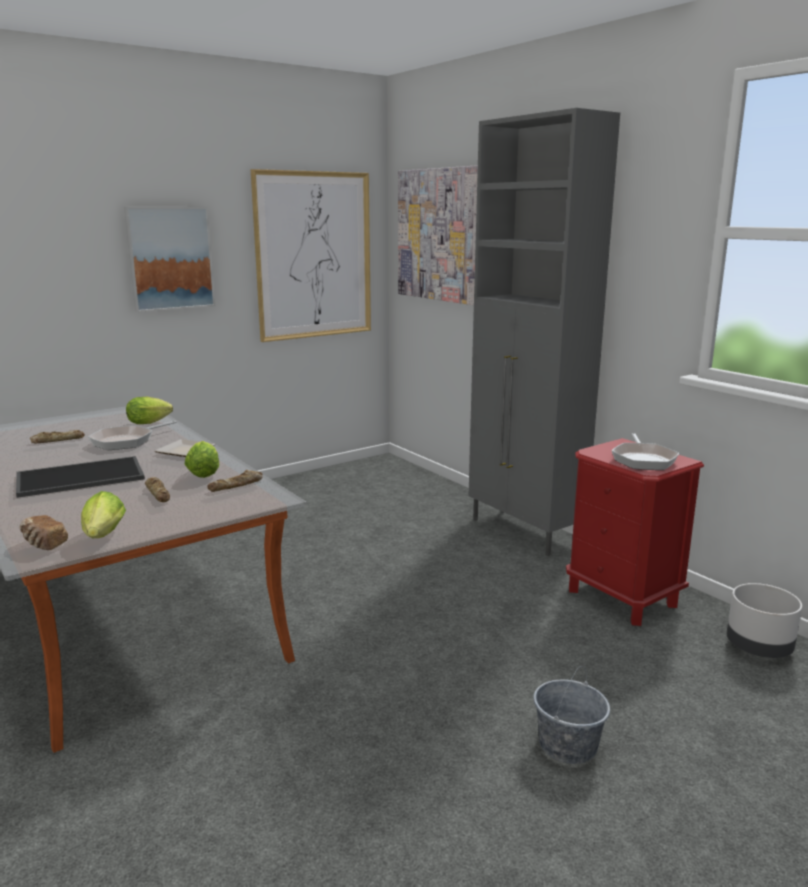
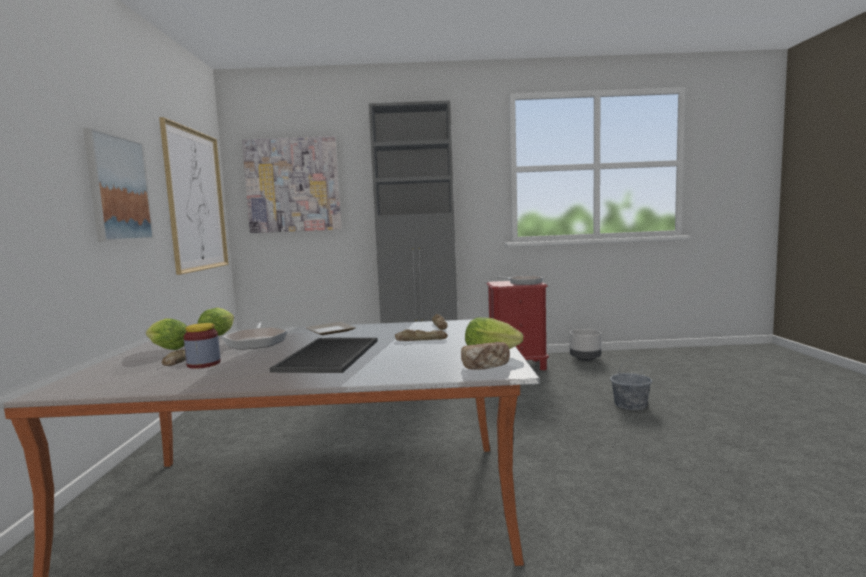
camera: 55 degrees left, 10 degrees down
lettuce [184,441,219,478] -> lettuce moved to [146,318,187,350]
none -> jar [184,323,221,369]

